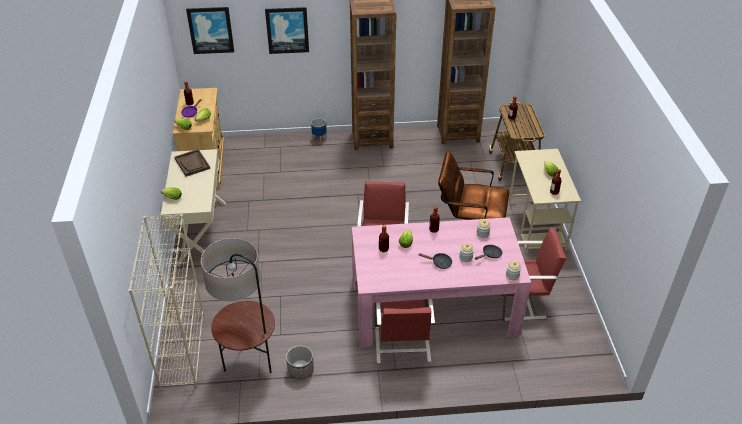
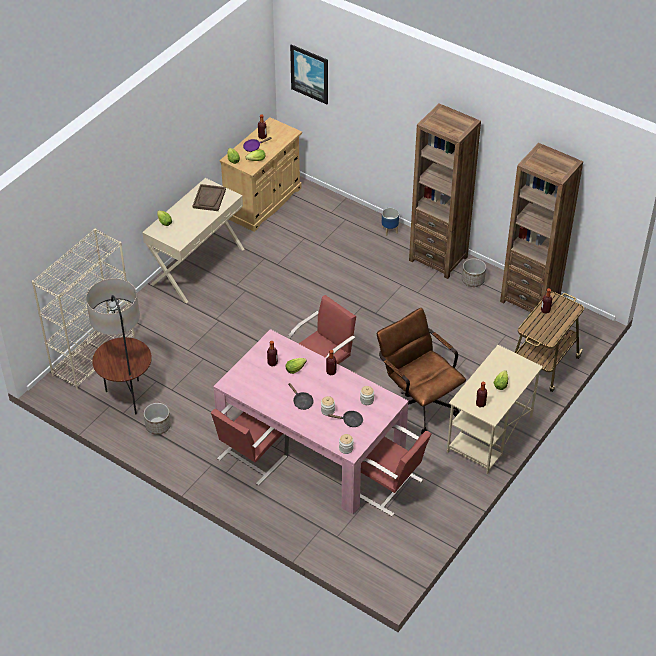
camera: 40 degrees right, 5 degrees up
picture [265,7,309,54] -> none
none -> planter [462,258,486,287]

